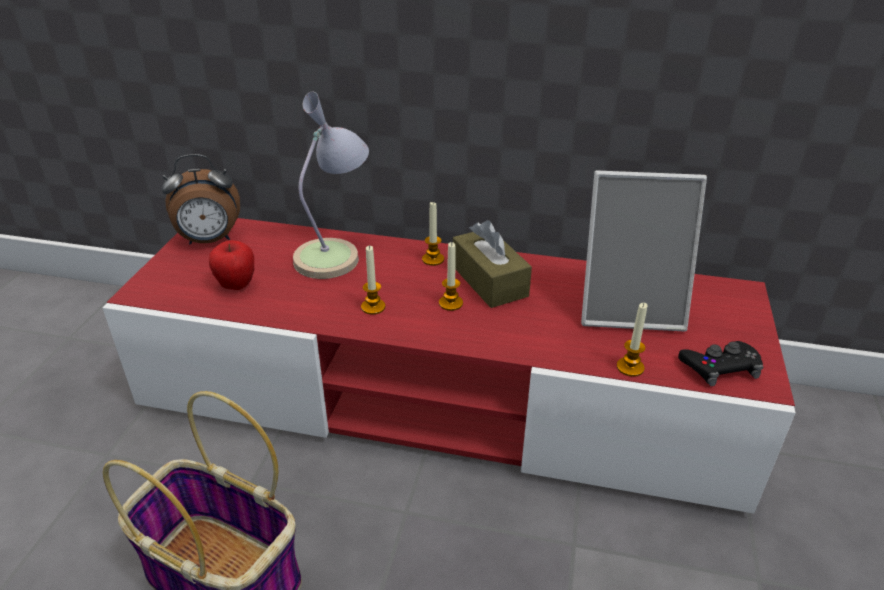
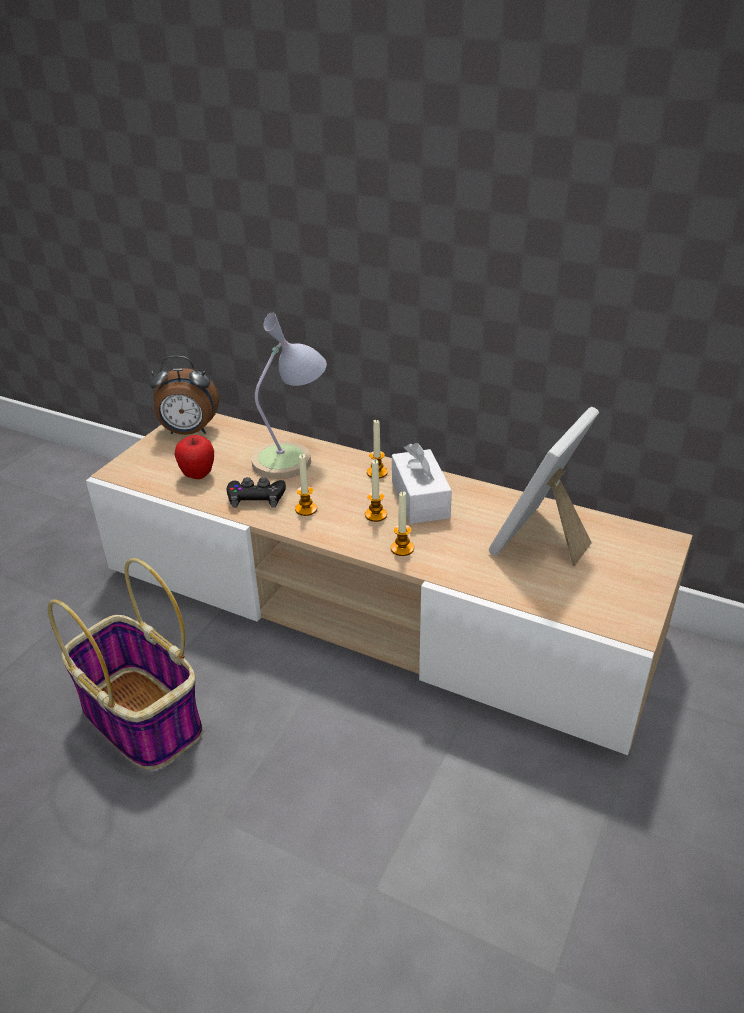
camera: 15 degrees right, 0 degrees up
red tv stand [102,218,796,514] -> beige tv stand [86,413,693,755]
brown tissue box [453,220,532,308] -> white tissue box [392,443,452,524]
picture frame [581,170,707,332] -> picture frame turned 105 degrees clockwise [489,407,599,567]
candle [617,303,648,377] -> candle moved to [391,491,414,556]
black game controller [678,341,763,386] -> black game controller moved to [227,477,286,508]

